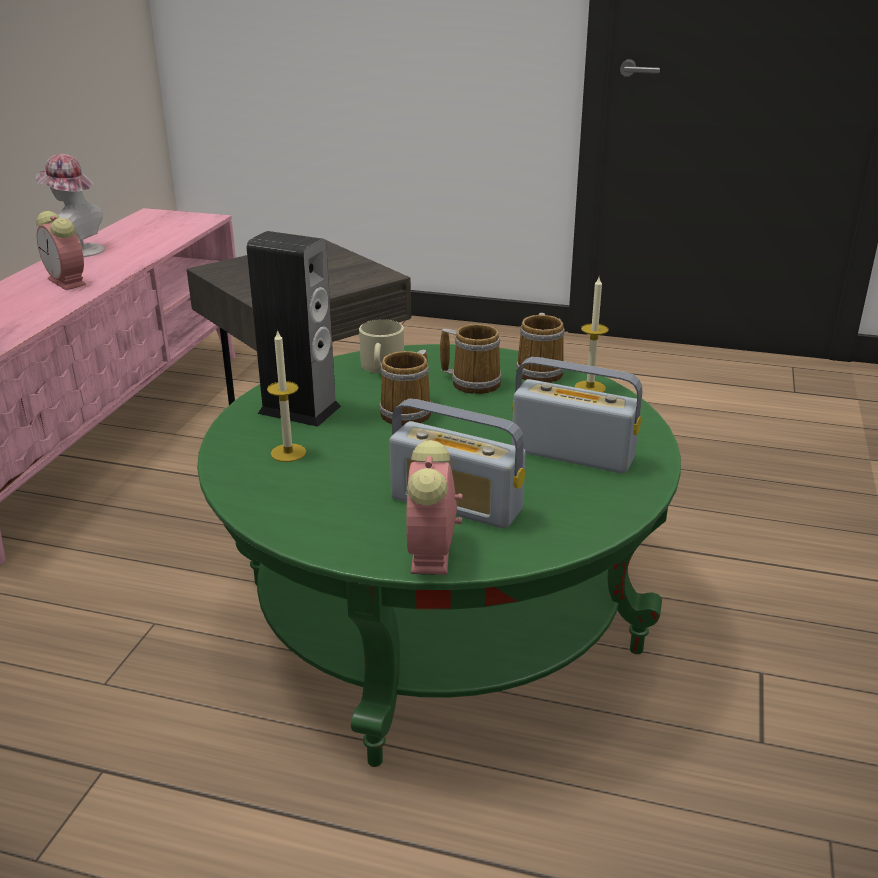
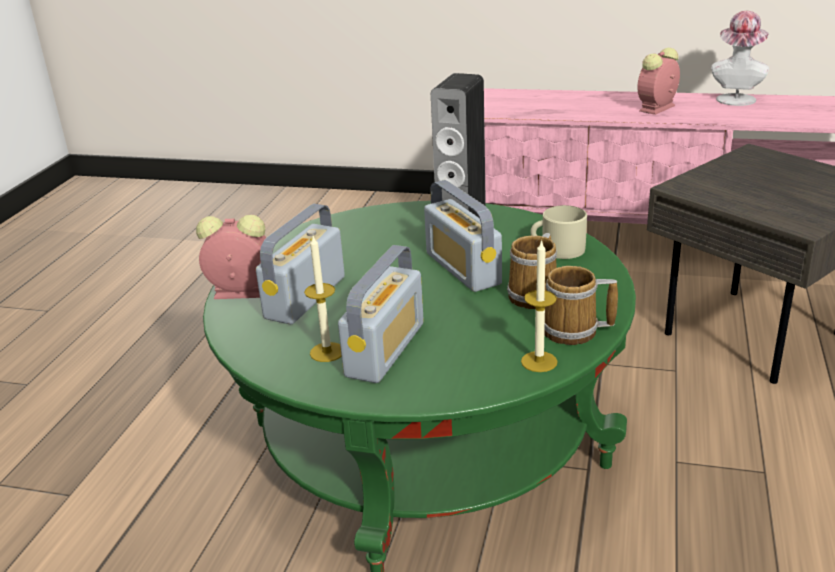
camera: 90 degrees right, 0 degrees up
candle [267,329,306,462] -> candle moved to [304,236,342,362]
mug [379,350,431,426] -> radio [424,180,502,292]

